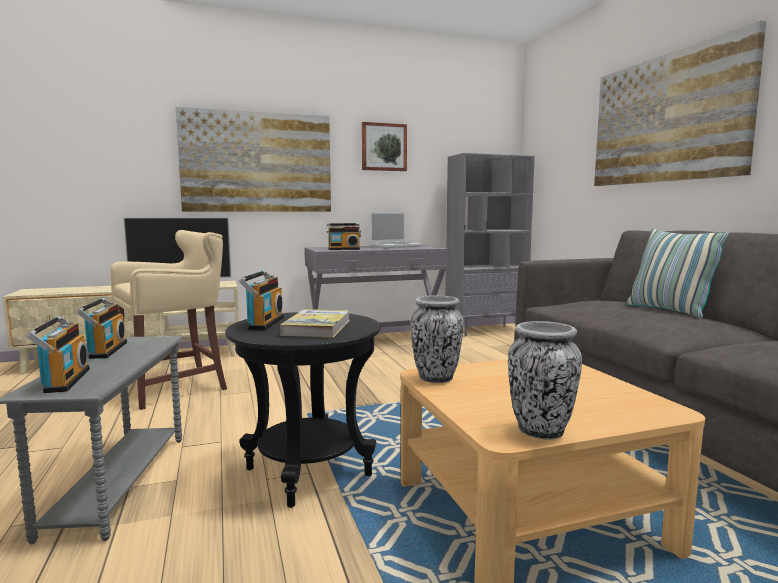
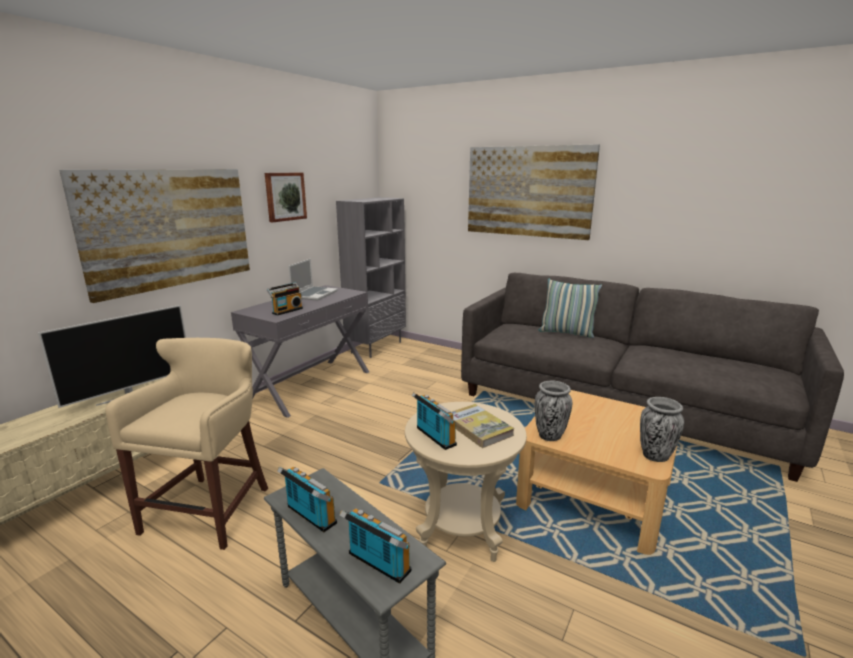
camera: 40 degrees left, 10 degrees up
black side table [225,312,381,508] -> beige side table [405,402,527,562]

